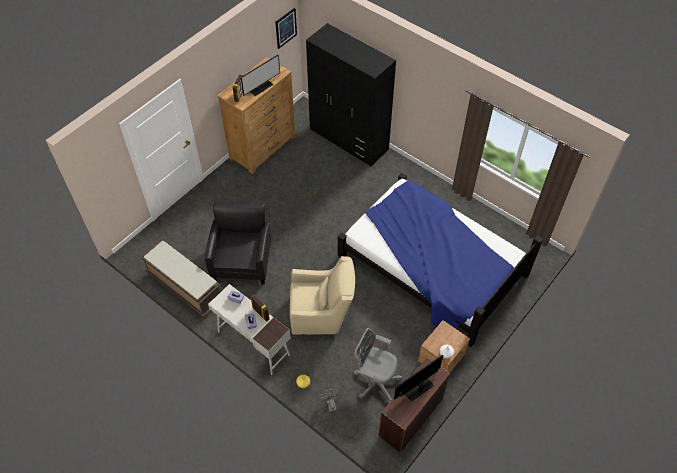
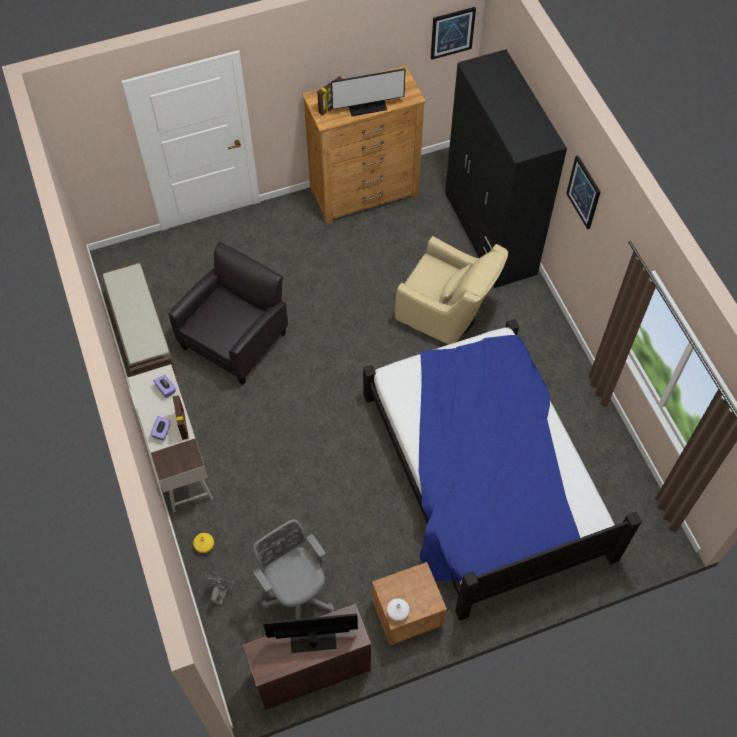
camera: 30 degrees right, 5 degrees up
beige armchair [290,256,355,335] -> beige armchair moved to [395,236,508,344]
none -> picture [566,155,601,229]

